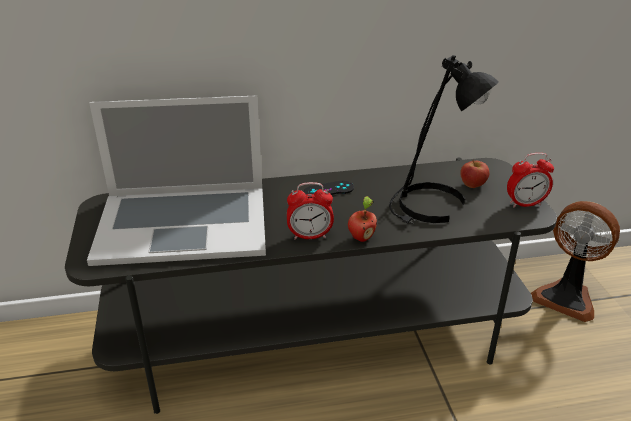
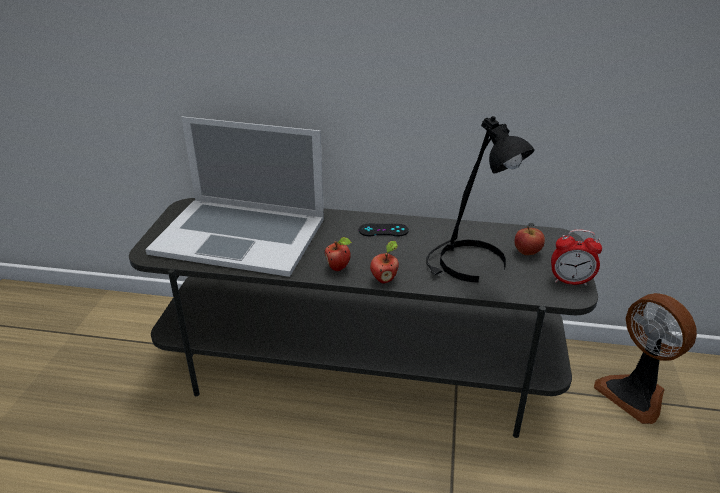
camera: 20 degrees right, 0 degrees up
alarm clock [287,182,334,240] -> apple [325,237,352,271]

